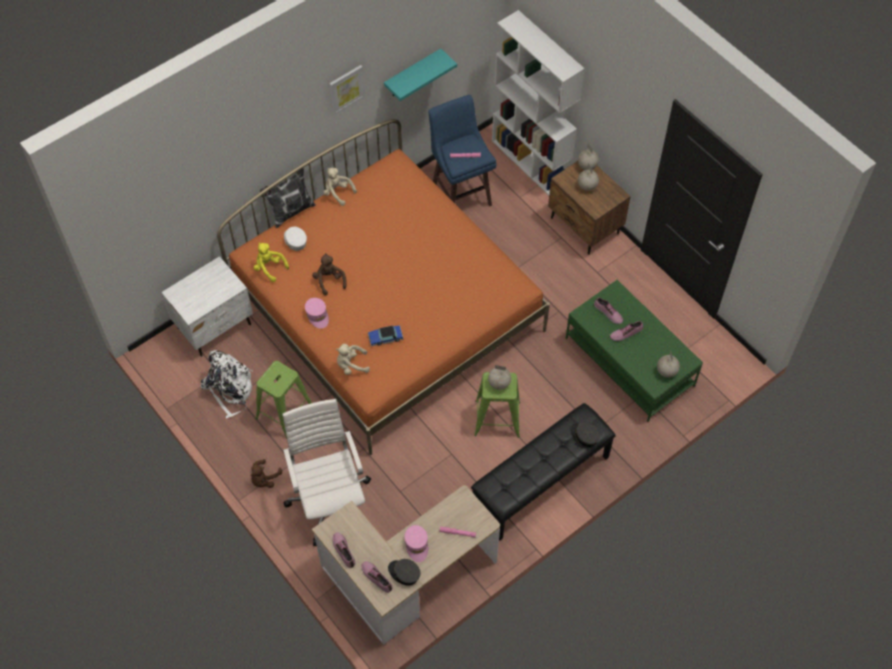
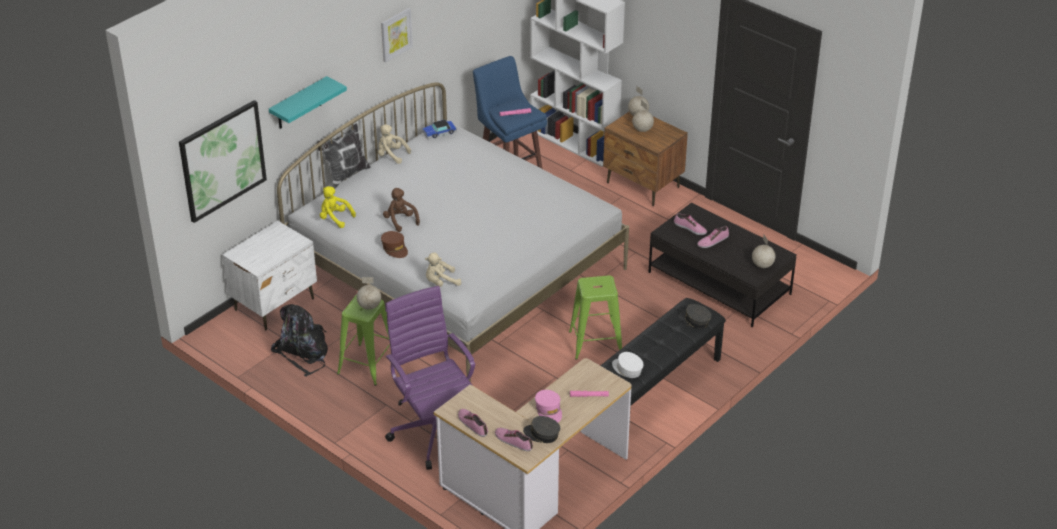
camera: 10 degrees left, 20 degrees down
white backpack [200,350,252,419] -> black backpack [271,304,328,377]
orange bed [217,119,550,455] -> white bed [277,82,629,382]
brown plush toy [250,459,282,488] -> none
white office chair [283,399,371,546] -> purple office chair [385,286,475,470]
white cap [284,227,307,251] -> white cap moved to [612,352,644,378]
pink cap [305,298,329,329] -> brown cap [381,231,408,258]
toy car [368,326,403,346] -> toy car moved to [422,120,457,139]
turquoise shelf [384,48,457,101] -> turquoise shelf moved to [269,76,347,129]
globe [488,365,511,390] -> globe moved to [357,277,381,310]
green coffee table [565,280,703,422] -> black coffee table [649,203,797,327]
none -> picture [179,100,267,223]

